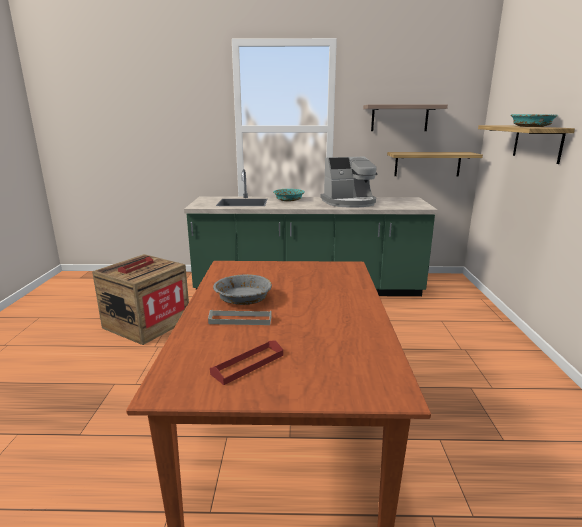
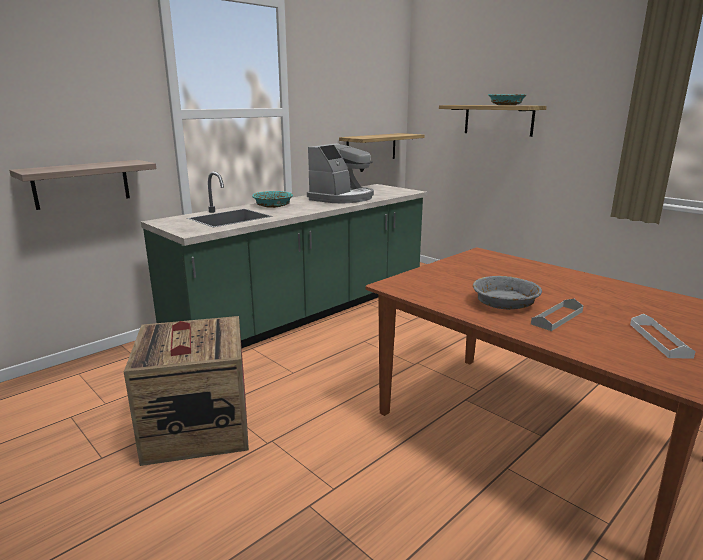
camera: 45 degrees left, 0 degrees up
red tray [210,340,283,385] -> white tray [630,314,696,359]
shelf [363,105,448,131] -> shelf moved to [9,160,156,210]

